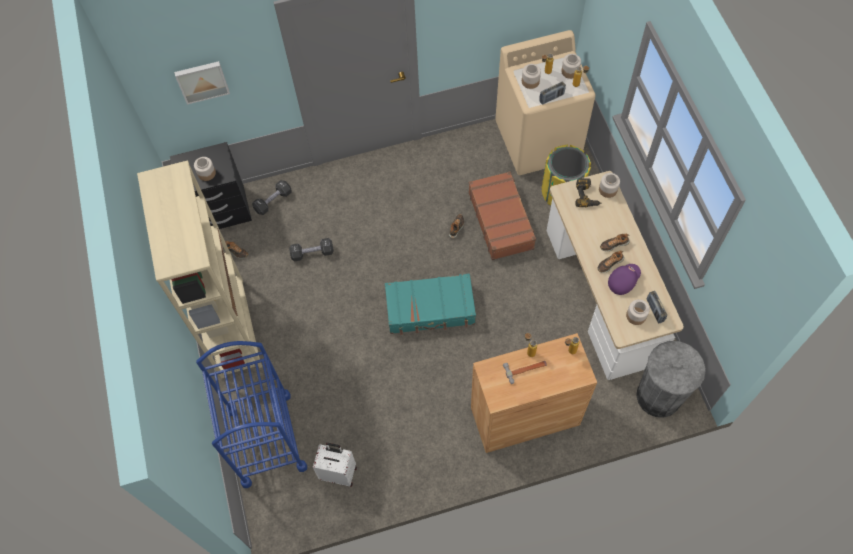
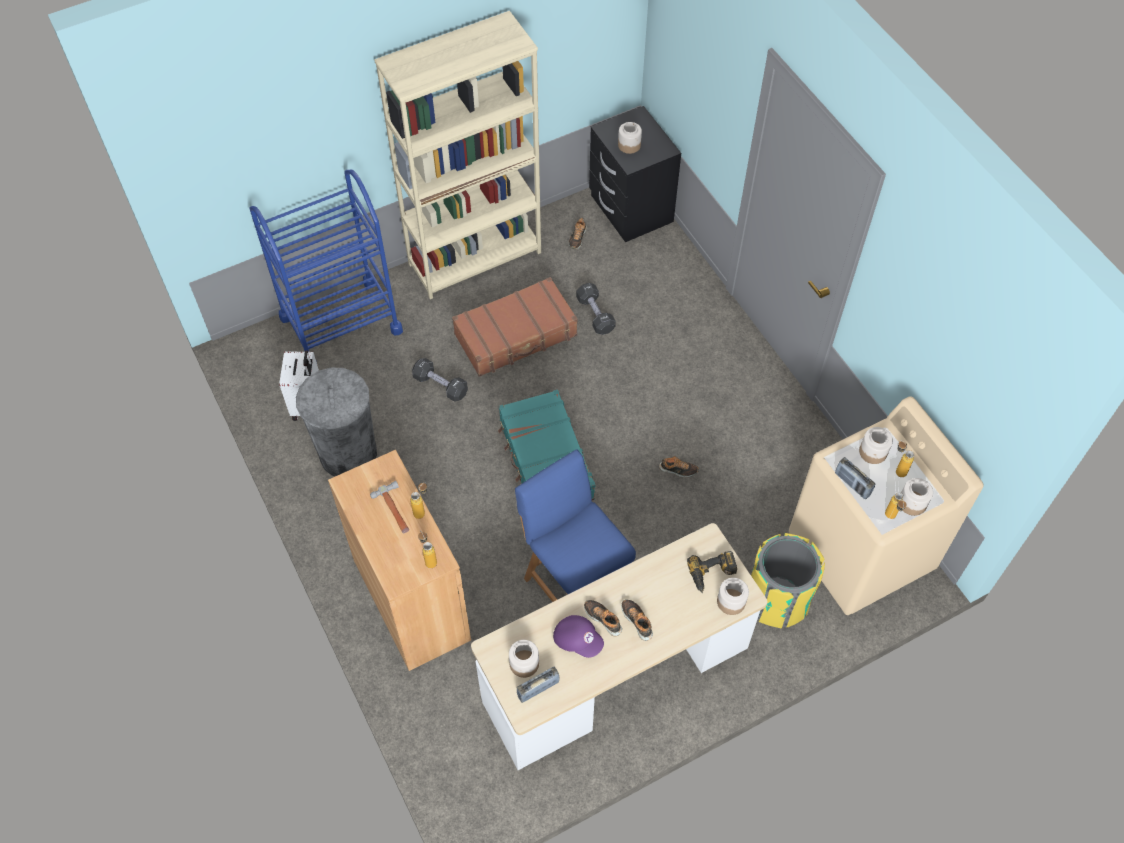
camera: 75 degrees right, 5 degrees down
picture [174,61,230,105] -> none
black dumbbell [252,180,291,215] -> black dumbbell moved to [412,358,468,402]
brown suitcase [468,171,536,260] -> brown suitcase moved to [452,277,578,377]
grey trash can [636,341,706,418] -> grey trash can moved to [296,368,377,476]
none -> blue chair [515,449,636,602]

